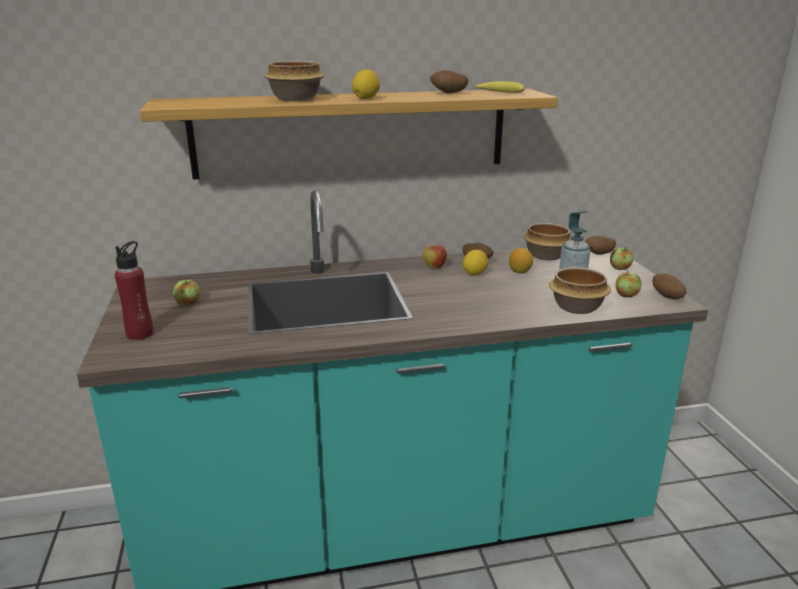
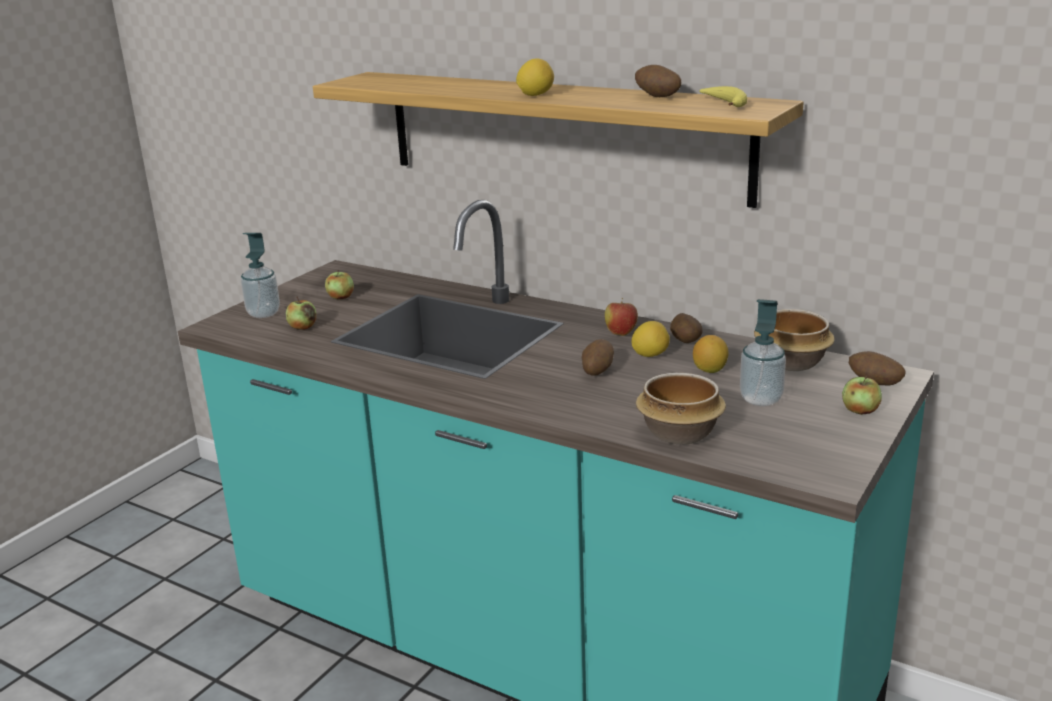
camera: 45 degrees right, 0 degrees up
red bottle [115,241,154,340] -> soap dispenser [241,233,280,318]
bowl [264,60,324,101] -> none
apple [615,270,641,297] -> apple moved to [286,297,316,330]
potato [652,273,687,300] -> potato moved to [581,339,614,376]

